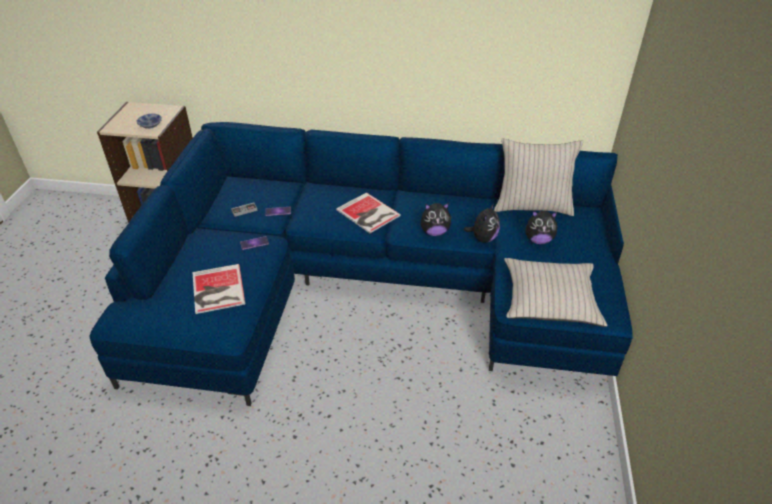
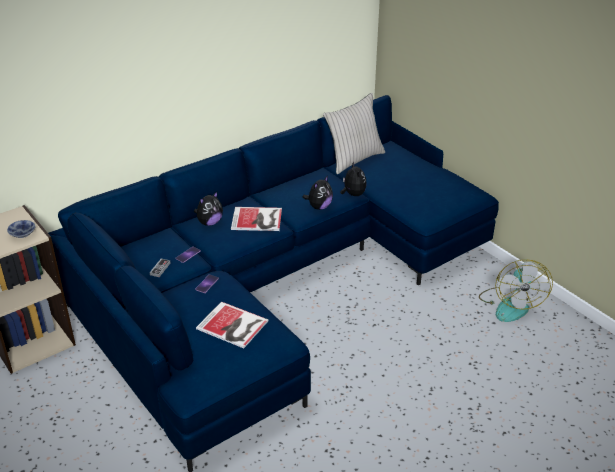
camera: 45 degrees left, 5 degrees down
beige pillow [504,258,608,327] -> none
plush toy [525,211,558,244] -> plush toy moved to [194,192,223,226]
none -> fan [479,259,553,322]

